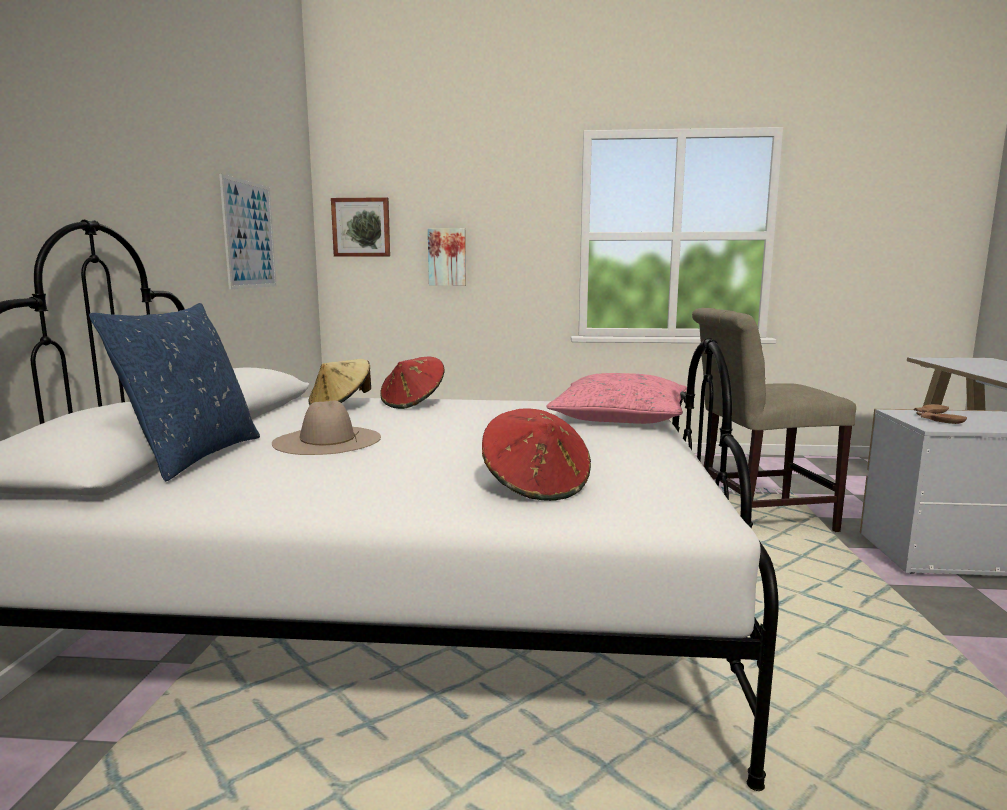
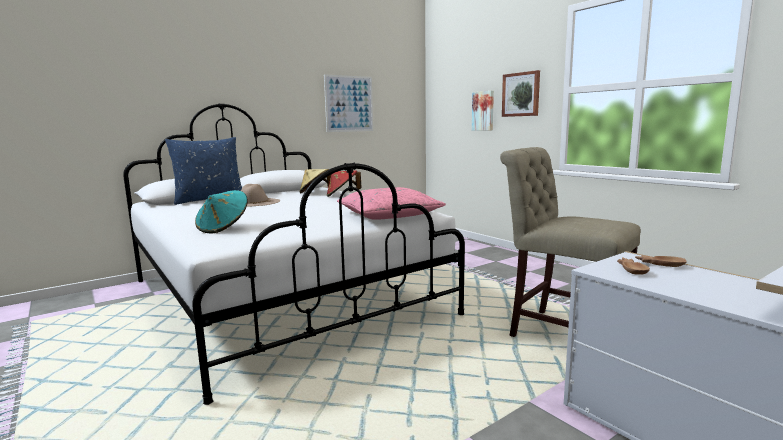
camera: 50 degrees right, 0 degrees up
picture [331,197,390,257] -> picture moved to [502,70,540,117]
red hat [482,408,591,501] -> turquoise hat [195,190,248,233]

